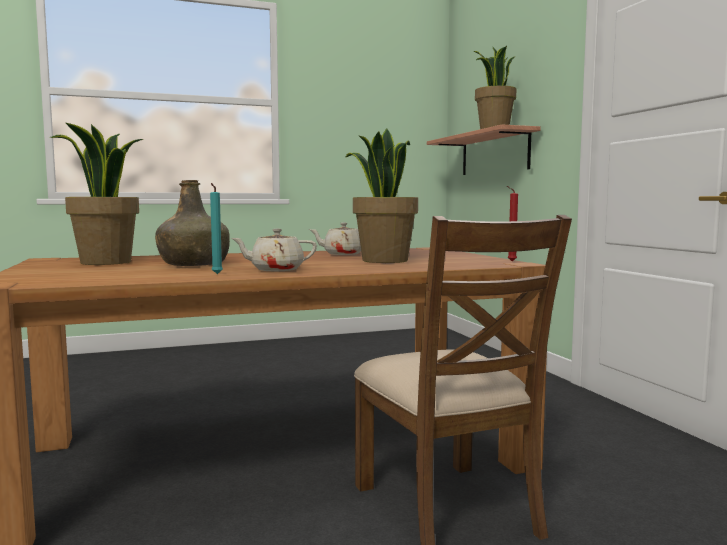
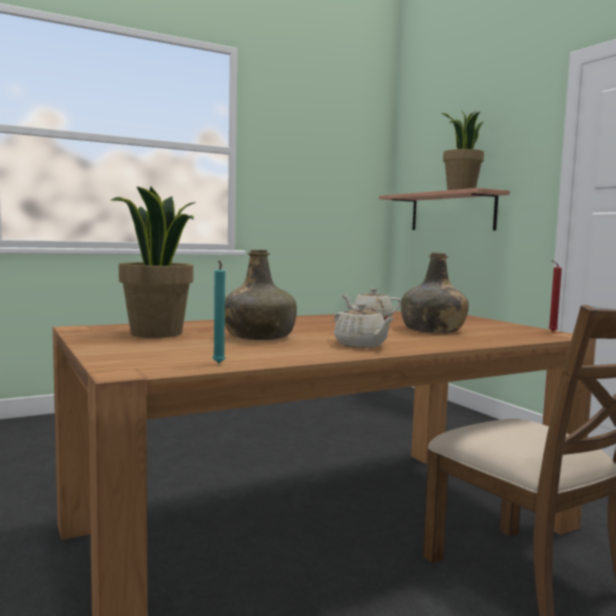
camera: 10 degrees left, 0 degrees up
turquoise candle [210,183,223,274] -> turquoise candle moved to [213,261,225,363]
beige teapot [231,229,317,271] -> beige teapot turned 105 degrees counterclockwise [334,304,394,348]
potted plant [346,129,418,263] -> green bottle [401,252,469,333]

